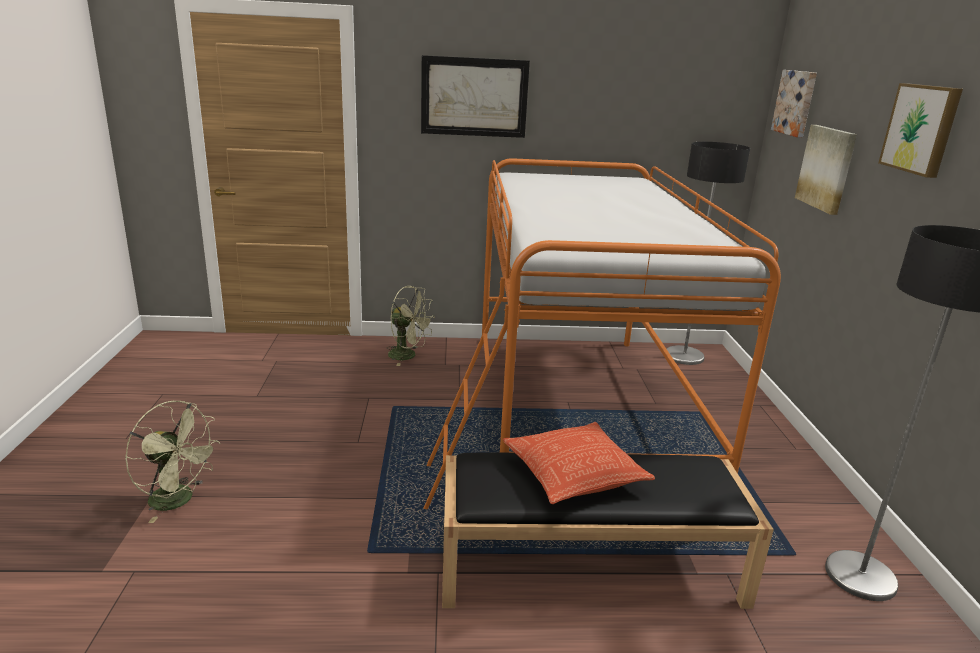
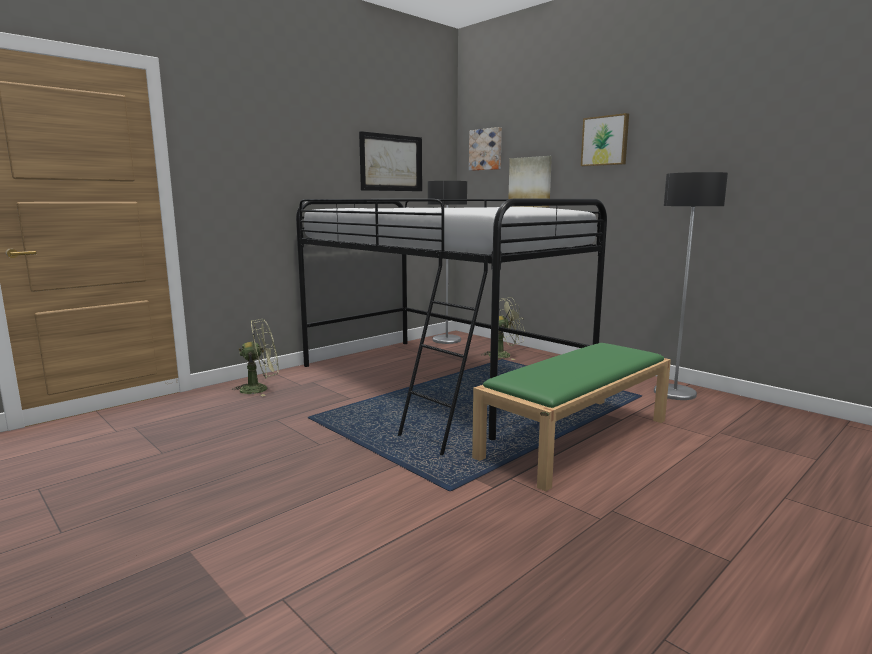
camera: 40 degrees left, 10 degrees down
green fan [125,401,221,523] -> green fan moved to [481,297,525,360]
picture [421,55,530,138] -> picture moved to [359,131,422,191]
orange bed [423,158,781,509] -> black bed [296,199,607,455]
black bench [442,452,774,609] -> green bench [472,343,671,492]
orange pillow [503,422,655,504] -> none

